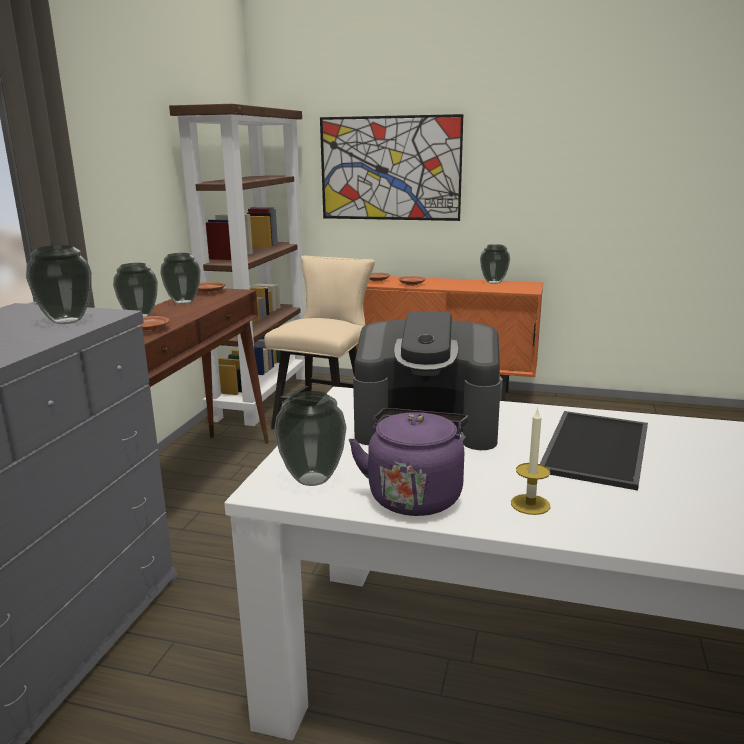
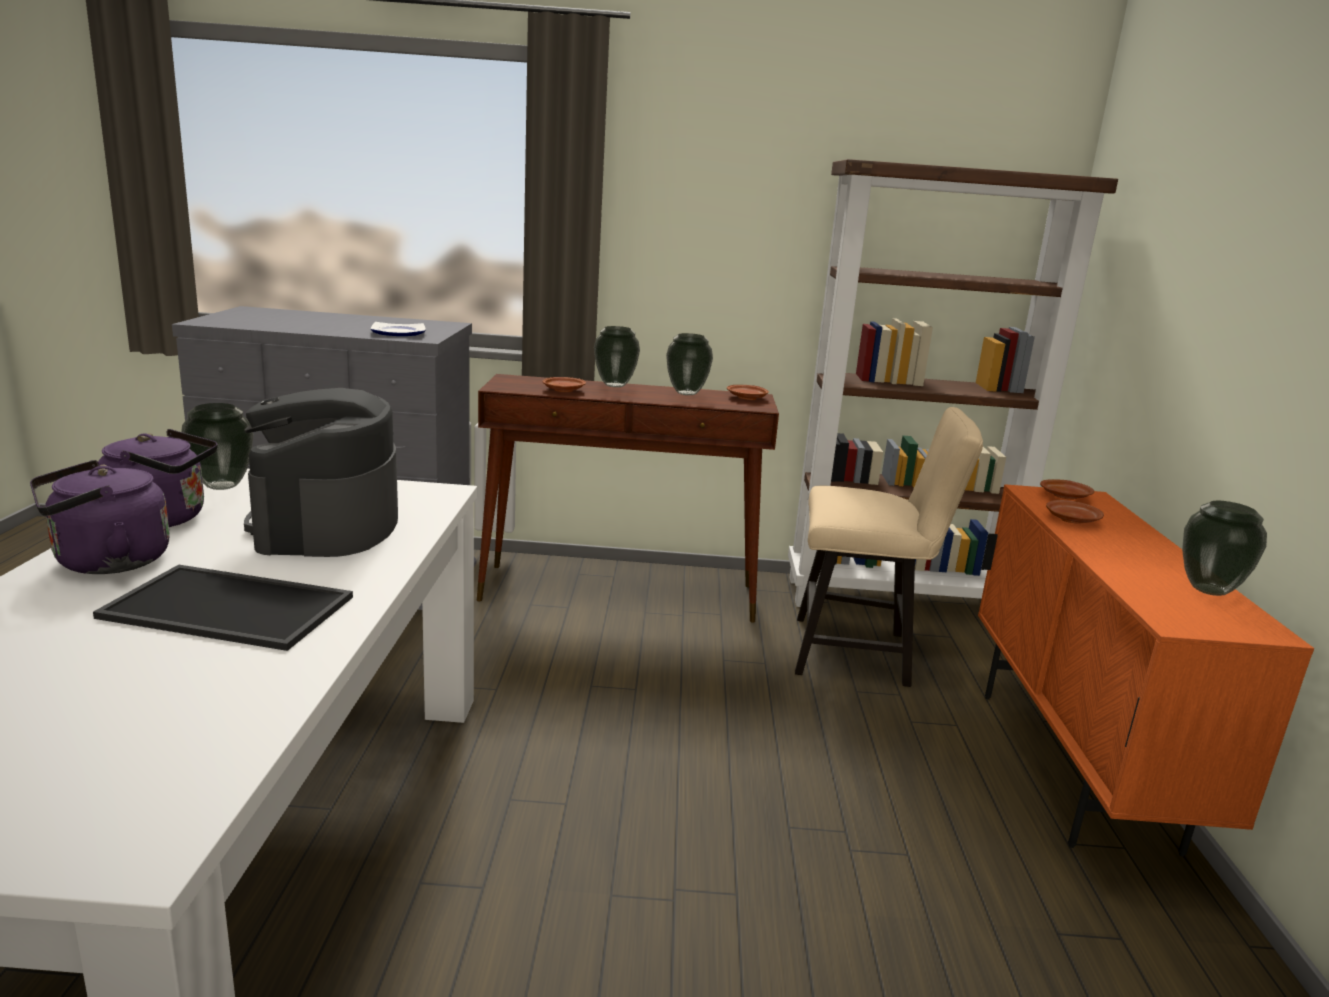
camera: 75 degrees right, 0 degrees up
vase [26,245,92,324] -> plate [371,322,426,336]
picture [320,114,463,221] -> none
candle [511,409,550,515] -> purple kettle [30,460,170,574]

